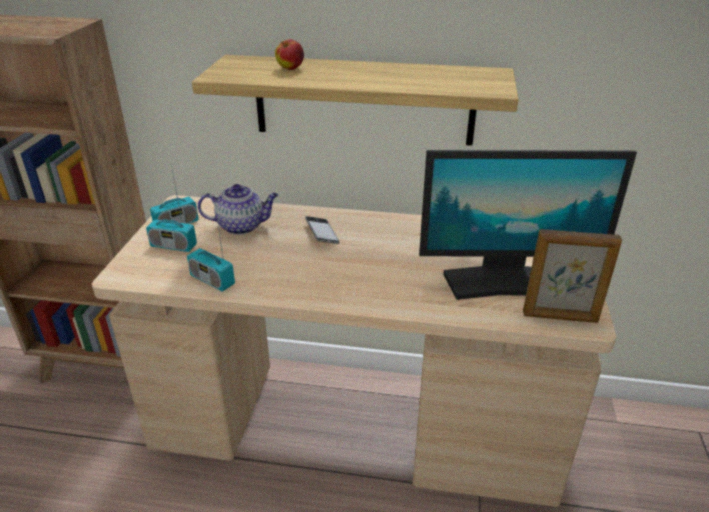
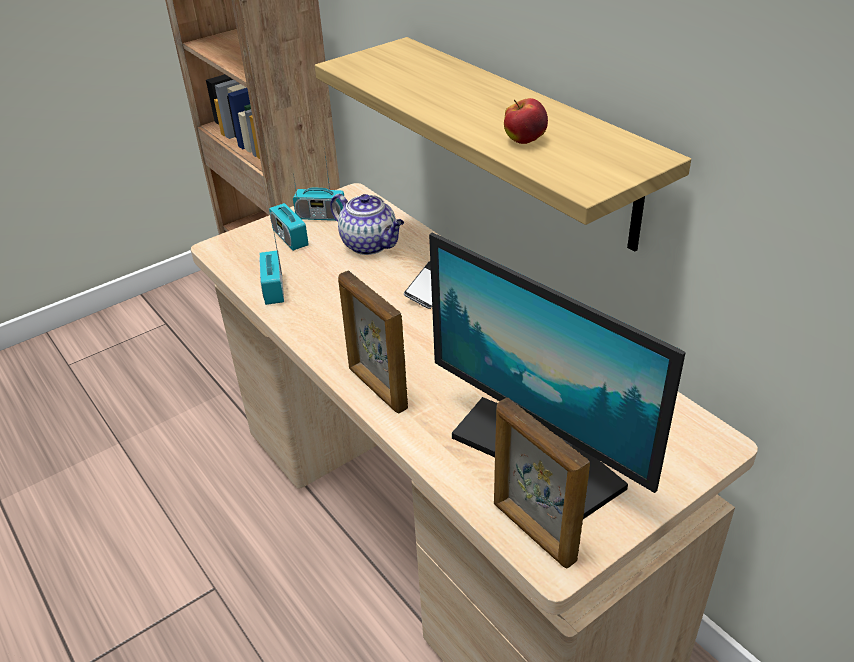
camera: 45 degrees right, 5 degrees up
apple [275,39,304,70] -> apple moved to [504,98,548,144]
none -> picture frame [338,271,408,413]

